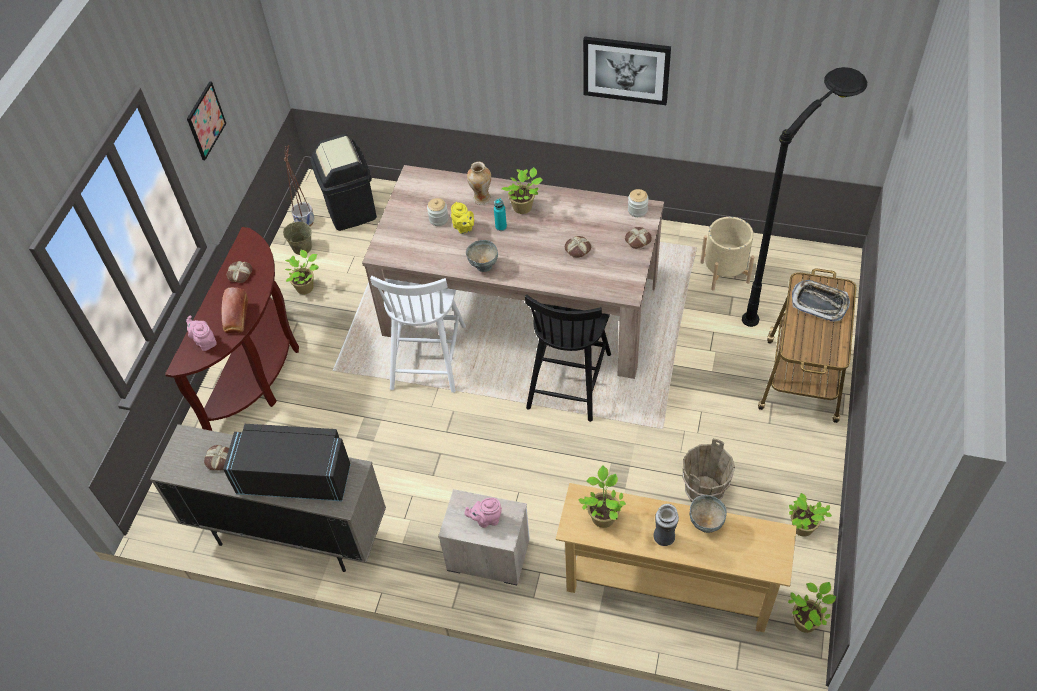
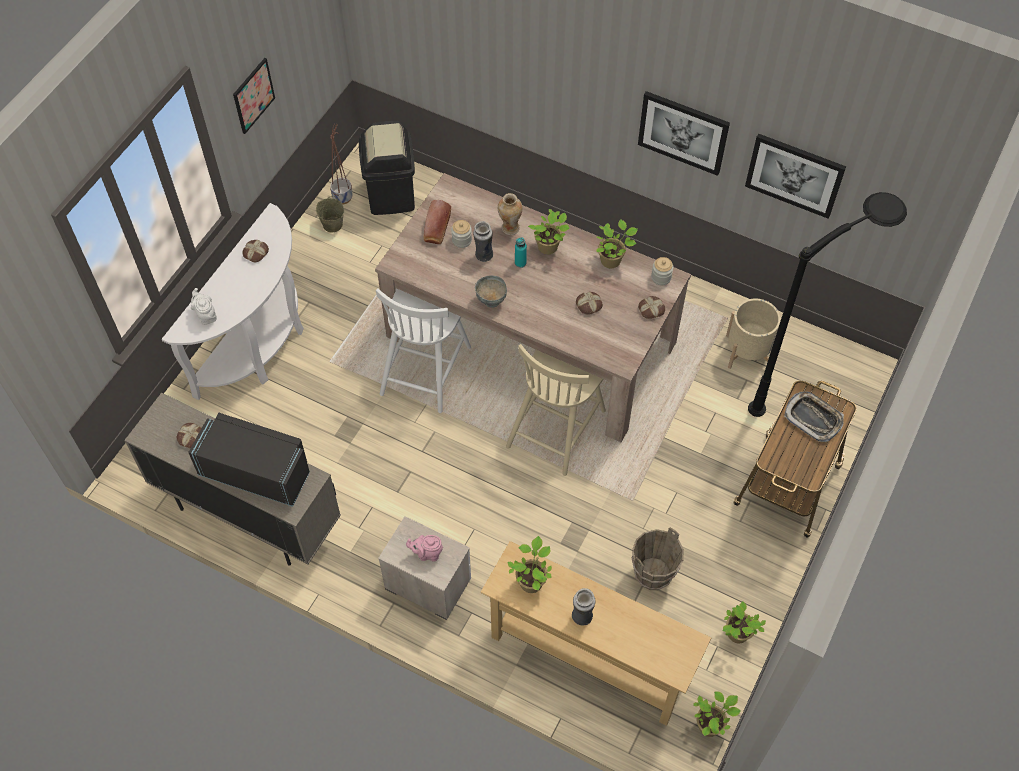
camera: 10 degrees right, 5 degrees up
brown console table [165,227,299,431] -> white console table [162,203,304,400]
pink teapot [186,315,217,351] -> white teapot [191,288,217,325]
bread [221,287,248,333] -> bread moved to [423,200,451,244]
potted plant [285,250,318,294] -> potted plant moved to [596,219,638,268]
yellow teapot [451,202,474,234] -> vase [473,221,493,262]
black chair [525,295,611,422] -> beige chair [506,344,606,476]
grey bowl [689,495,727,533] -> none
none -> picture [745,133,846,219]

